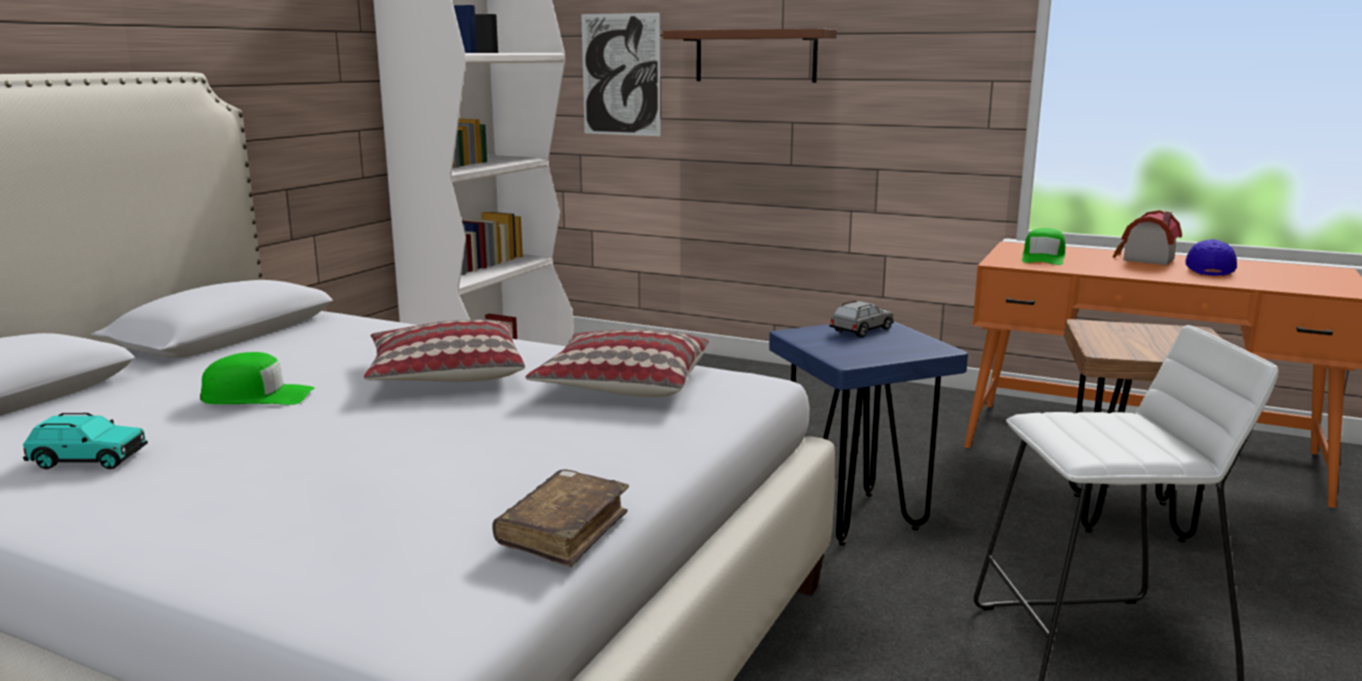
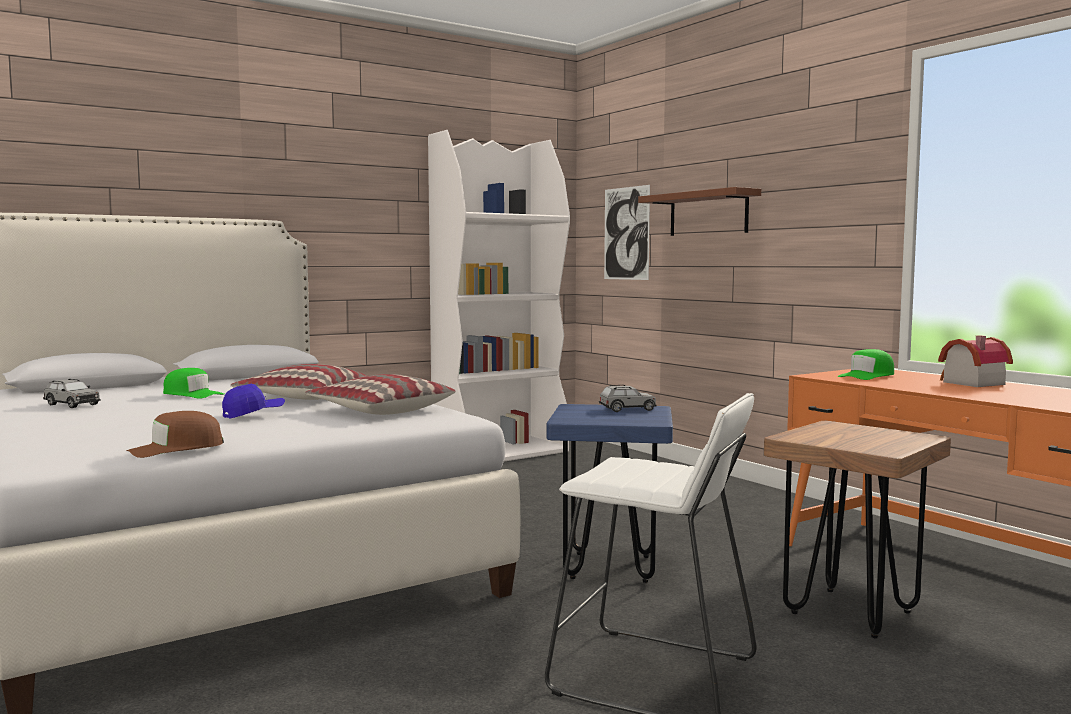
camera: 30 degrees right, 10 degrees down
turquoise toy car [23,413,148,469] -> grey toy car [43,379,101,408]
brown book [492,469,629,567] -> brown cap [127,411,224,458]
blue cap [1185,239,1237,276] -> blue cap moved to [222,384,285,419]

